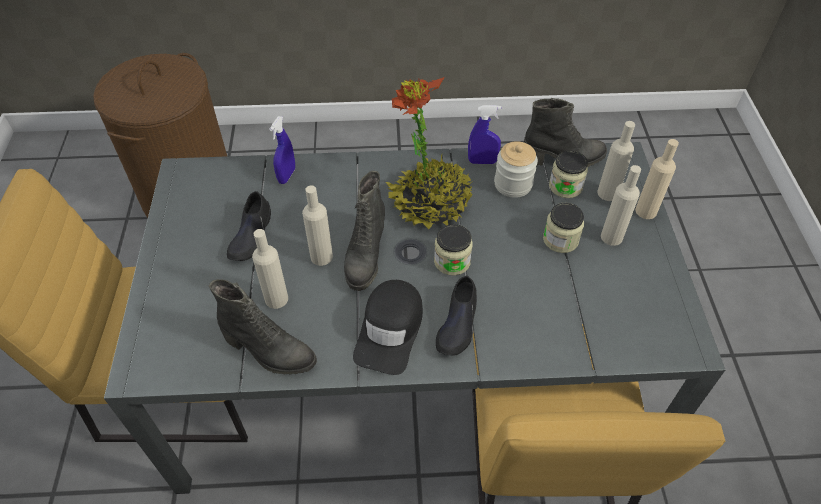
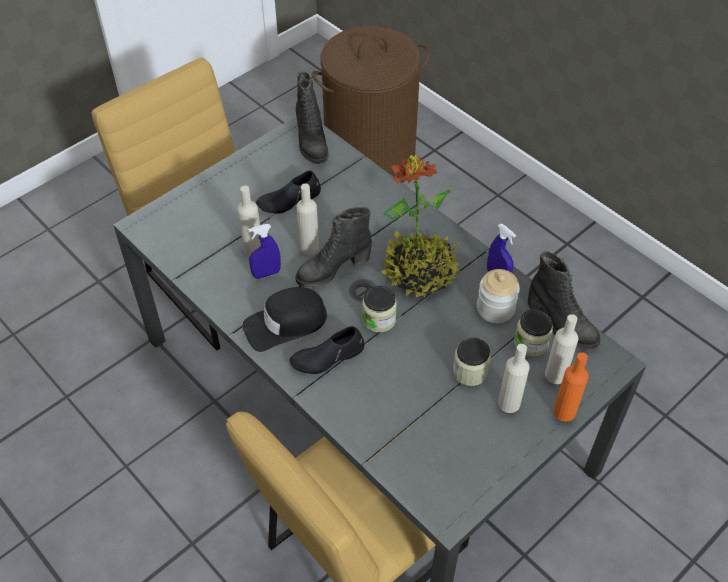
camera: 50 degrees right, 0 degrees up
black boot [209,279,317,375] -> black boot moved to [296,72,328,164]
blue spray bottle [269,116,295,184] -> blue spray bottle moved to [248,224,281,279]
beige bottle [635,139,679,219] -> orange bottle [553,352,589,422]

